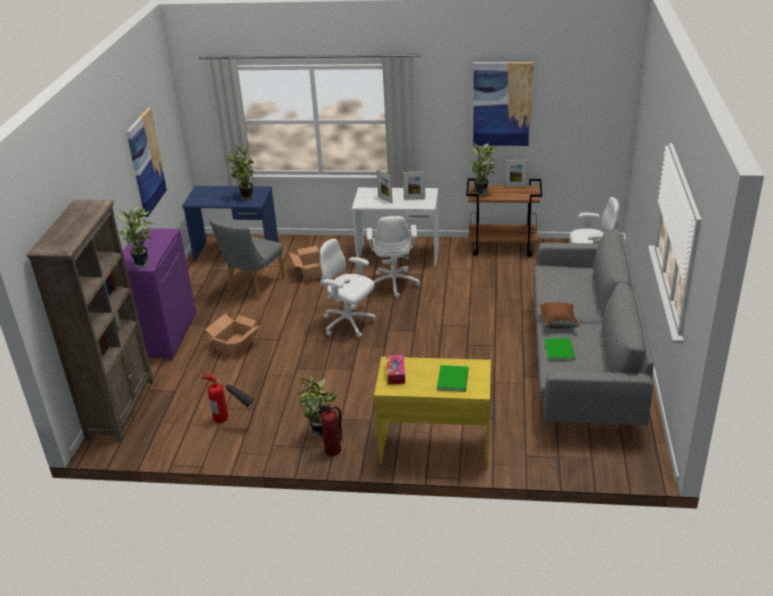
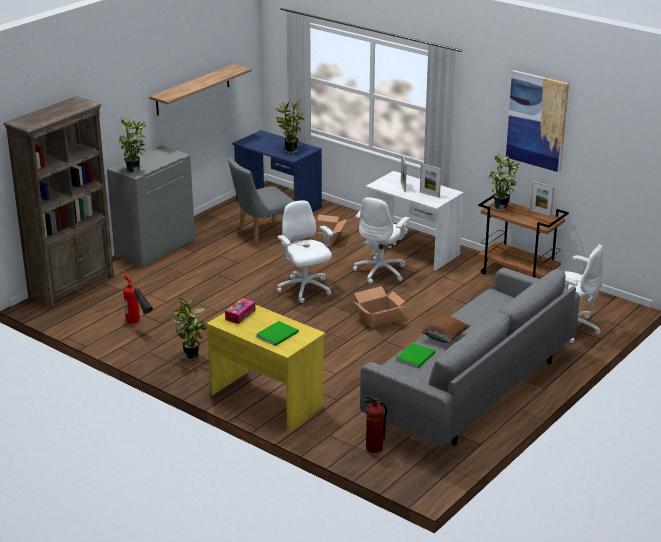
camera: 30 degrees right, 5 degrees down
purple cabinet [123,228,196,360] -> grey cabinet [107,145,195,268]
picture [126,108,167,217] -> shelf [149,64,251,116]
cardboard box [205,314,261,356] -> cardboard box moved to [354,286,405,328]
fire extinguisher [317,404,343,456] -> fire extinguisher moved to [364,395,387,453]

